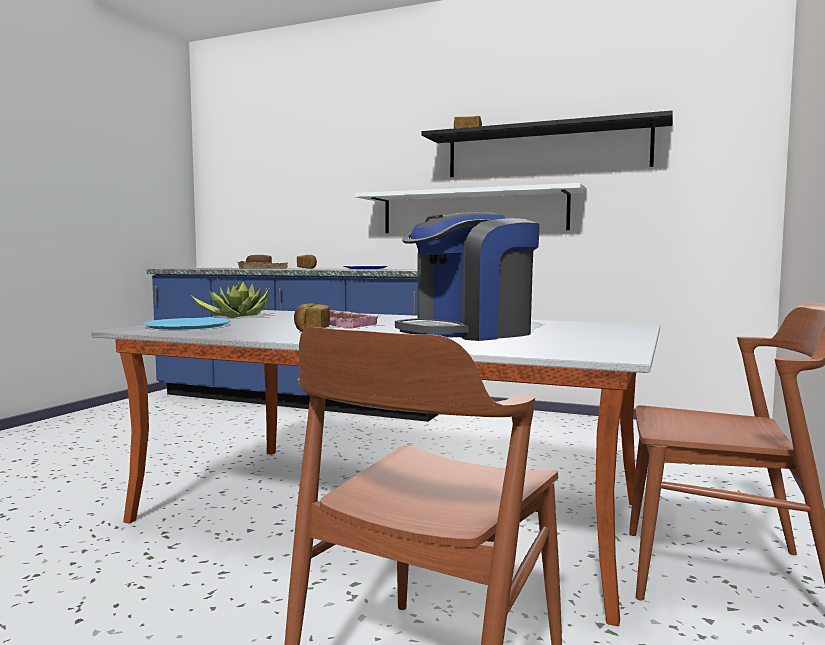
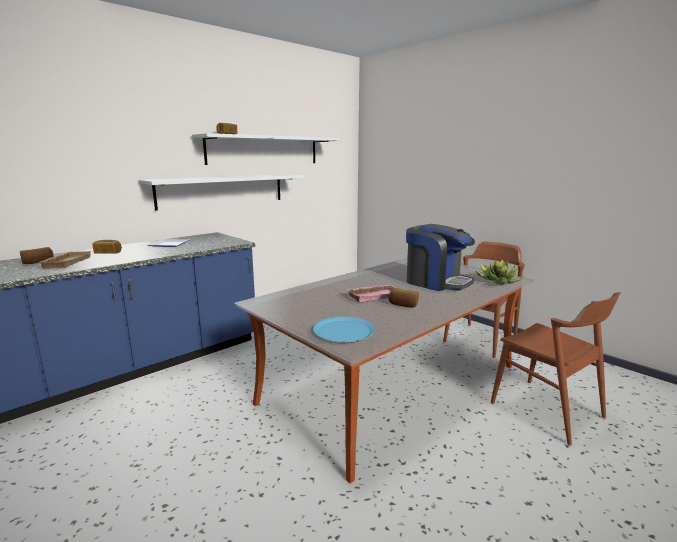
camera: 65 degrees left, 10 degrees up
potted plant [192,281,270,318] -> potted plant moved to [475,260,525,285]
coffee machine [395,212,540,341] -> coffee machine turned 45 degrees counterclockwise [406,224,475,291]
black shelf [422,110,673,177] -> white shelf [192,133,339,165]

